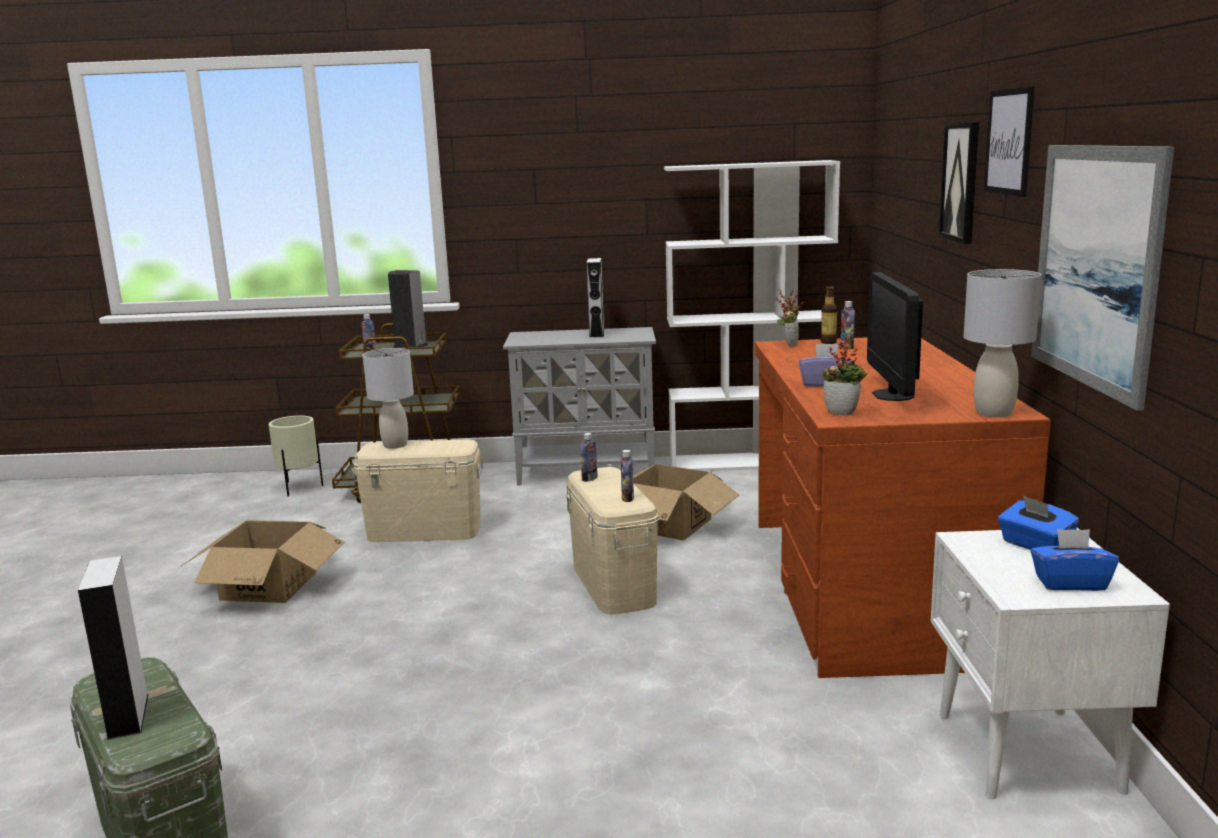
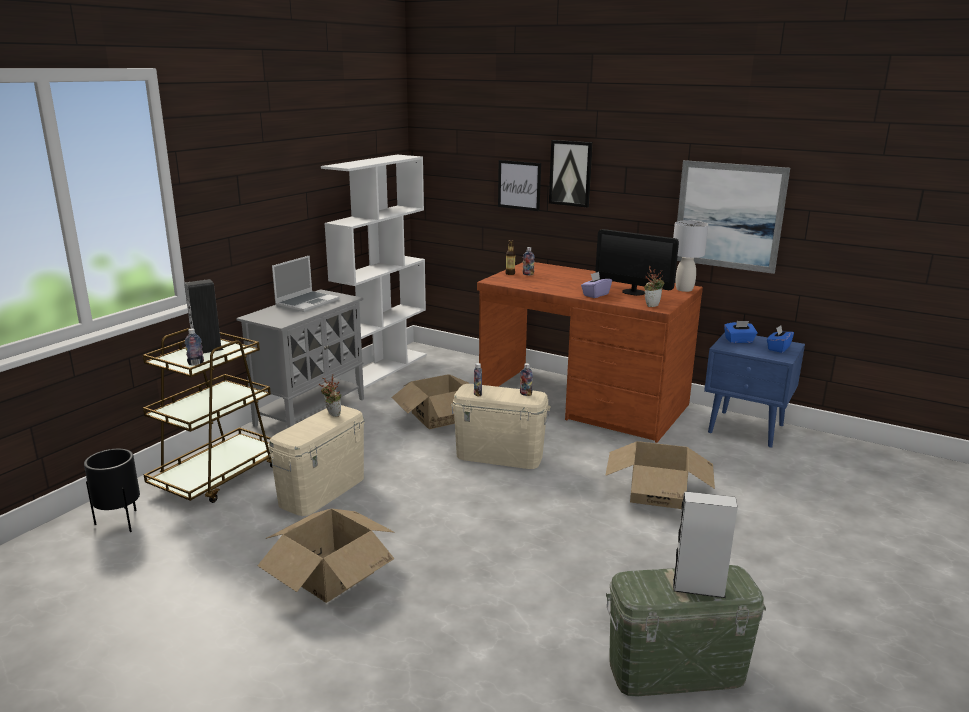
camera: 60 degrees left, 5 degrees up
beige planter [269,416,323,496] -> black planter [84,449,140,532]
grey table lamp [363,348,414,449] -> none
grey speaker [587,258,604,338] -> laptop [272,255,339,312]
potted plant [776,289,804,347] -> potted plant moved to [319,375,341,417]
white nightstand [931,528,1170,800] -> blue nightstand [704,333,805,447]
picture [984,86,1035,197] -> picture moved to [498,160,541,211]
none -> cardboard box [605,441,715,509]

